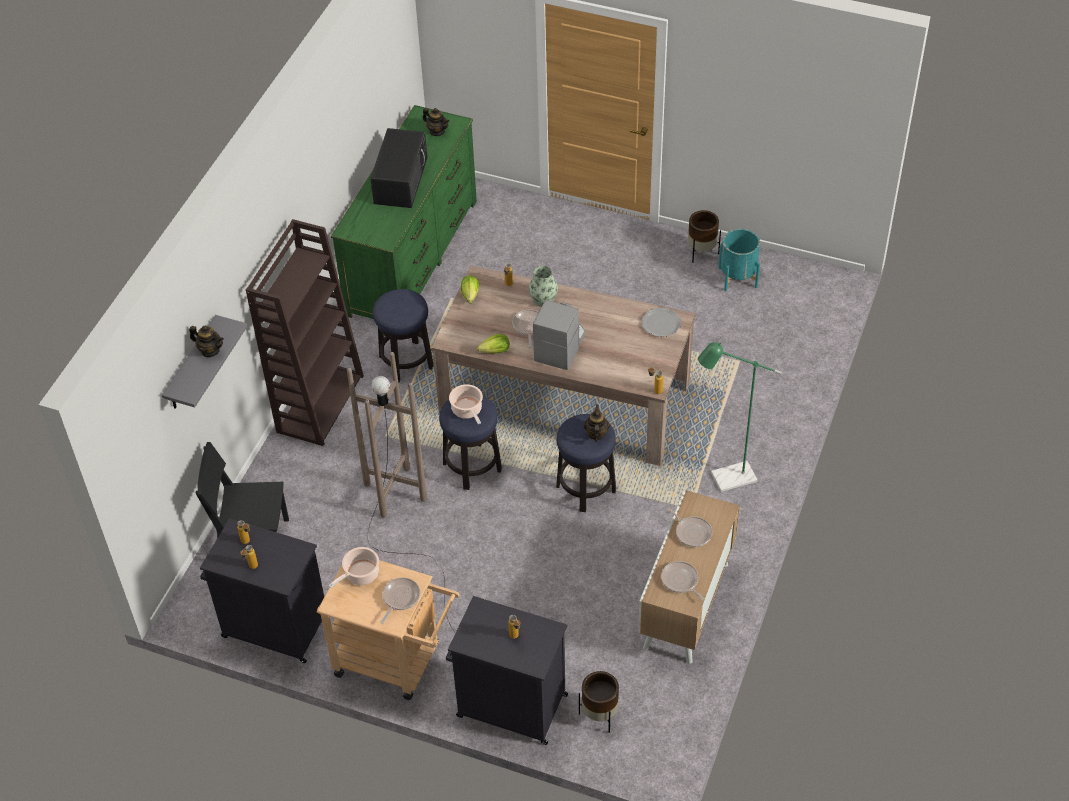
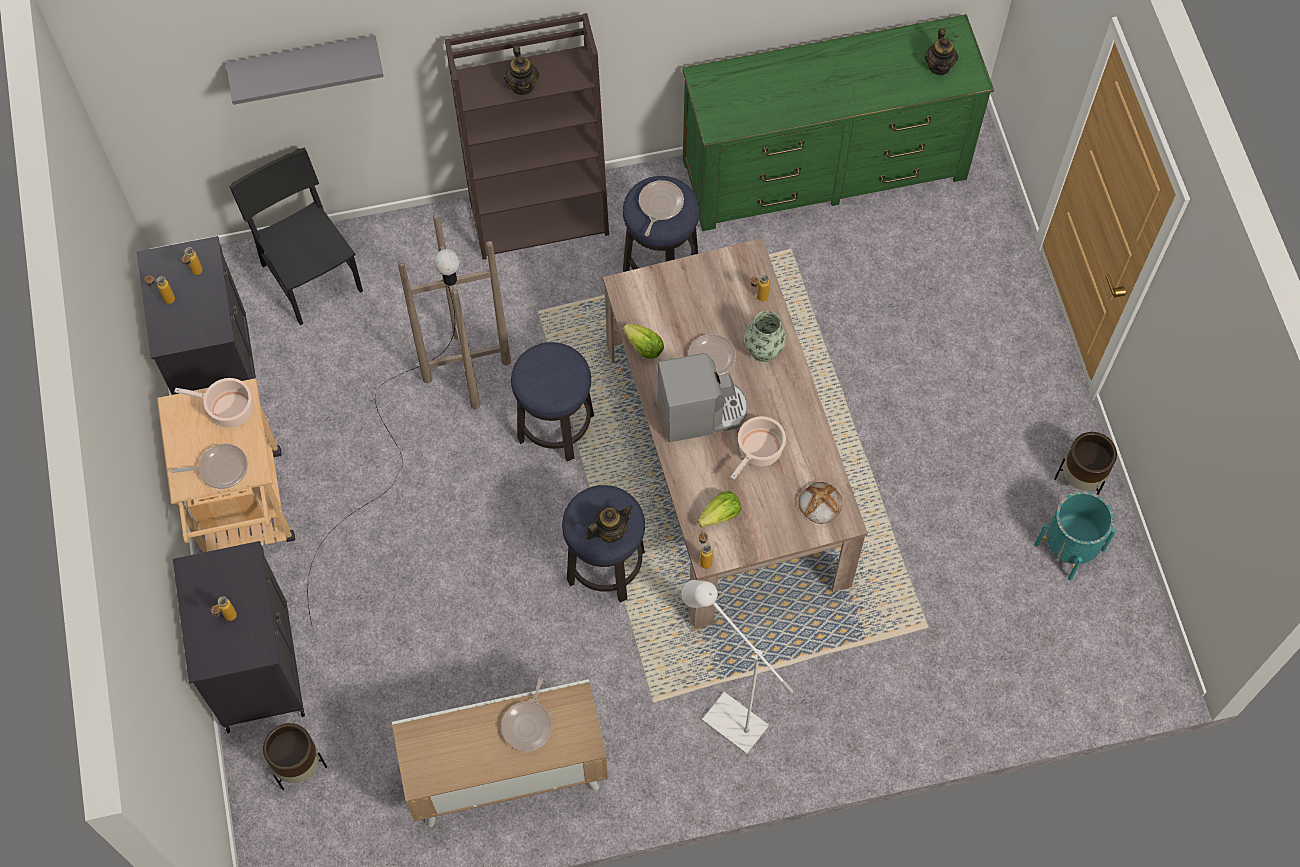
camera: 55 degrees right, 15 degrees up
teapot [189,325,224,357] -> teapot moved to [504,46,539,95]
black microwave [370,128,427,208] -> none
cooking pot [449,384,483,424] -> cooking pot moved to [730,416,786,480]
lettuce [461,275,479,303] -> lettuce moved to [697,491,741,527]
plate [642,308,681,337] -> bread [798,482,842,524]
frying pan [661,561,705,601] -> frying pan moved to [639,180,684,236]
green floor lamp [698,342,782,492] -> white floor lamp [681,580,794,754]

